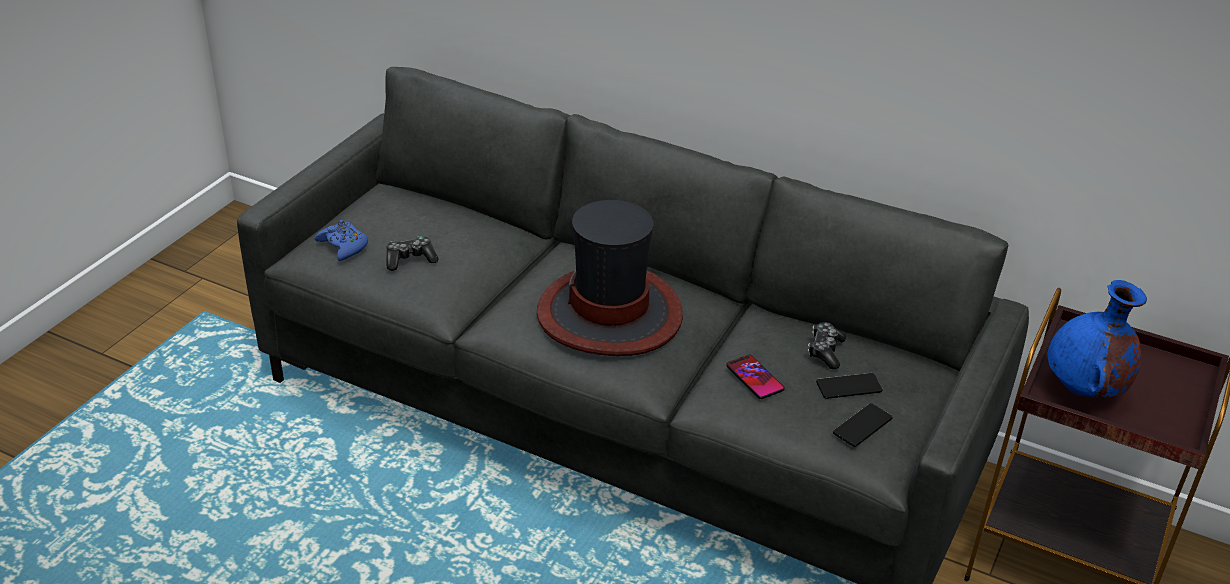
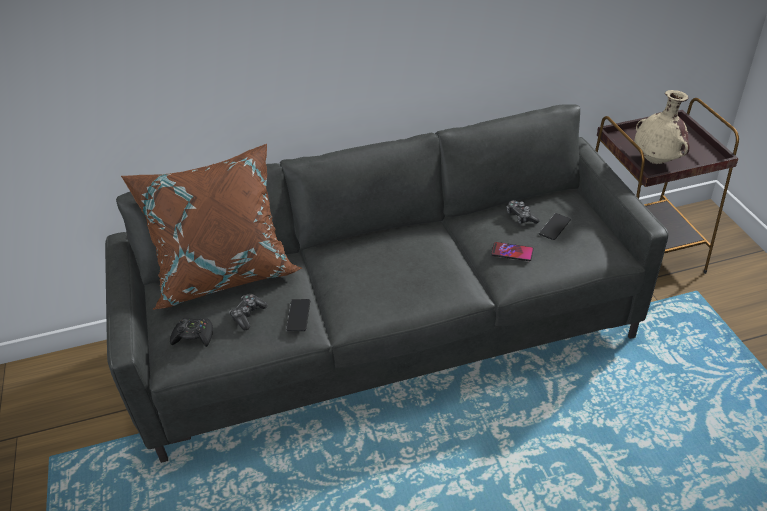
camera: 40 degrees left, 5 degrees up
blue game controller [315,220,368,261] -> black game controller [170,318,213,347]
hat [537,200,683,356] -> none
phone [833,403,893,447] -> phone moved to [286,299,310,331]
blue vase [1047,280,1147,398] -> beige vase [634,90,689,164]
none -> brown pillow [121,144,302,310]

